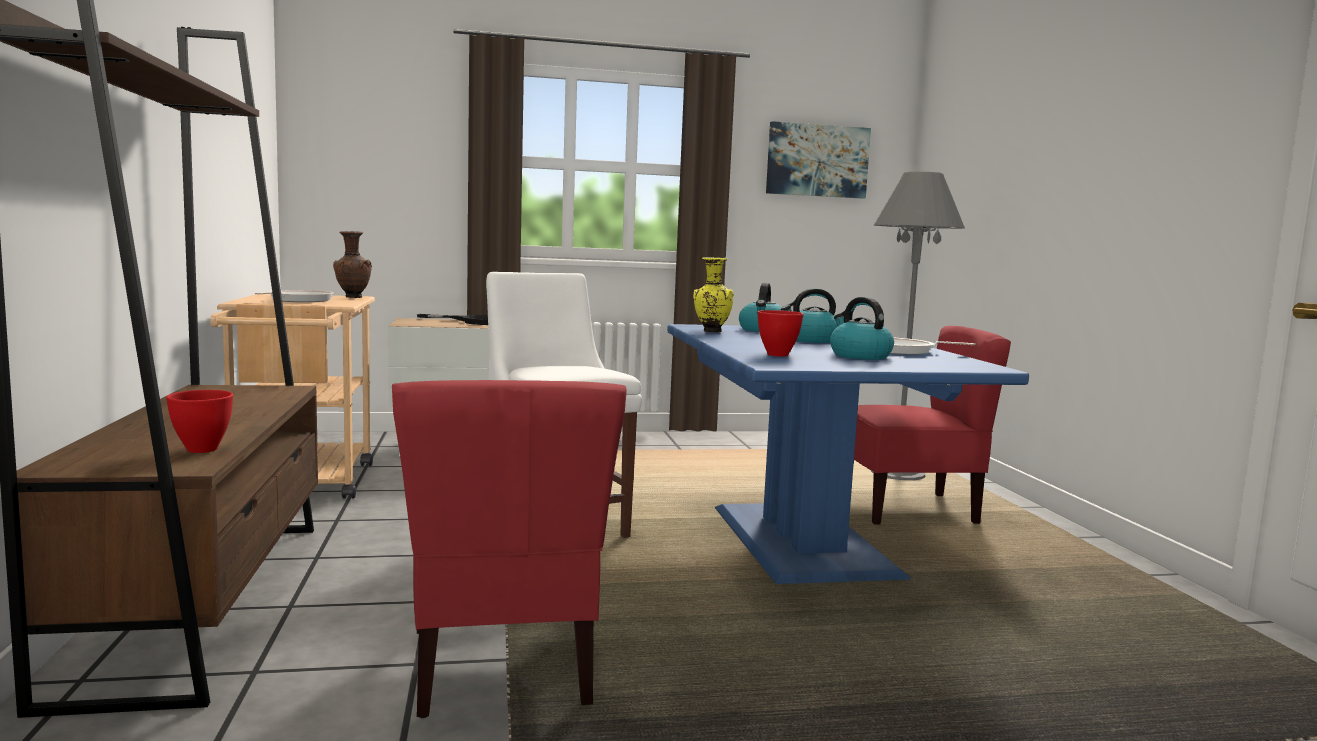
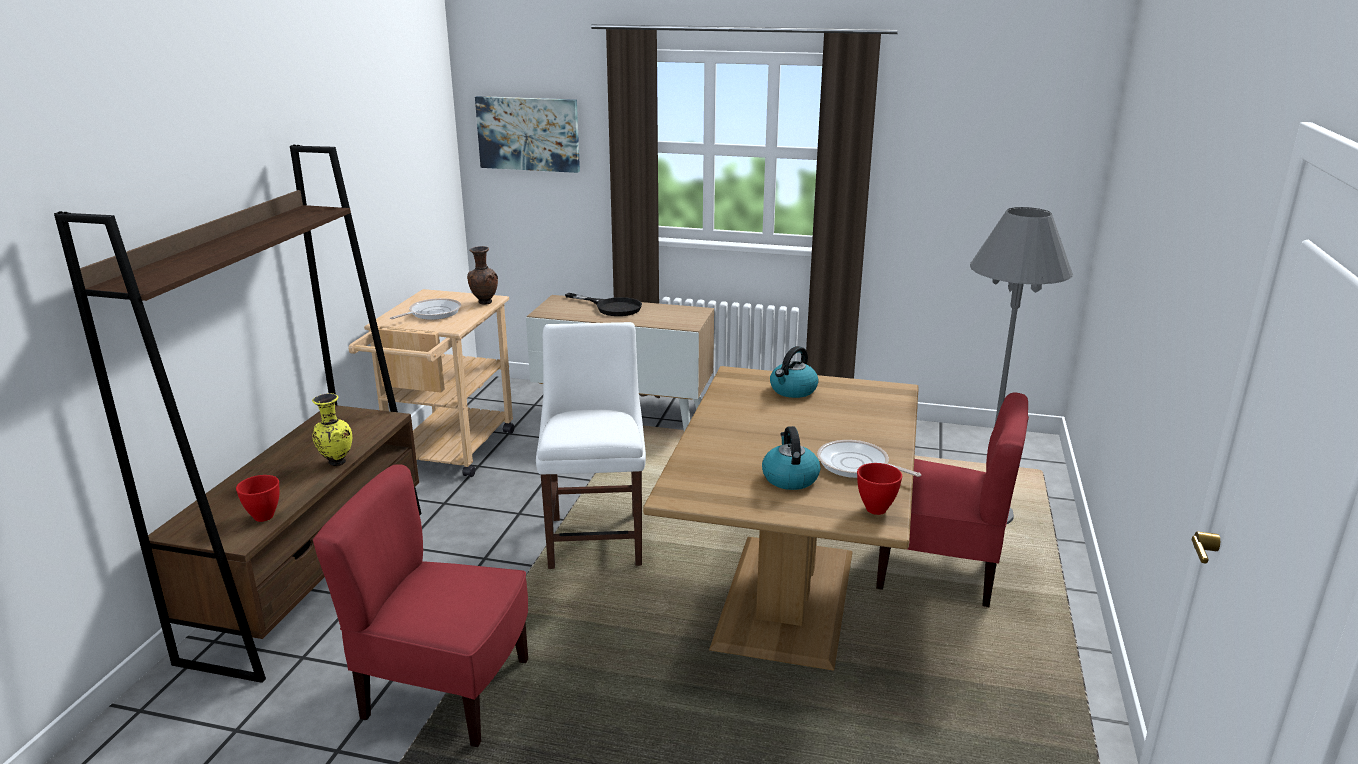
camera: 25 degrees right, 15 degrees up
red chair [392,380,627,718] -> red chair turned 90 degrees clockwise [313,464,528,747]
blue dining table [667,324,1029,584] -> brown dining table [643,366,919,671]
yellow vase [693,257,734,332] -> yellow vase moved to [312,393,352,466]
red bowl [757,310,804,356] -> red bowl moved to [857,463,902,515]
picture [766,121,871,199] -> picture moved to [475,96,580,173]
kettle [781,288,838,343] -> none

